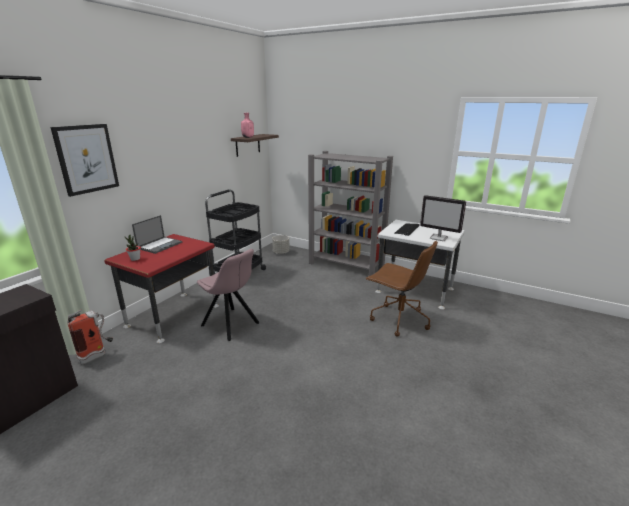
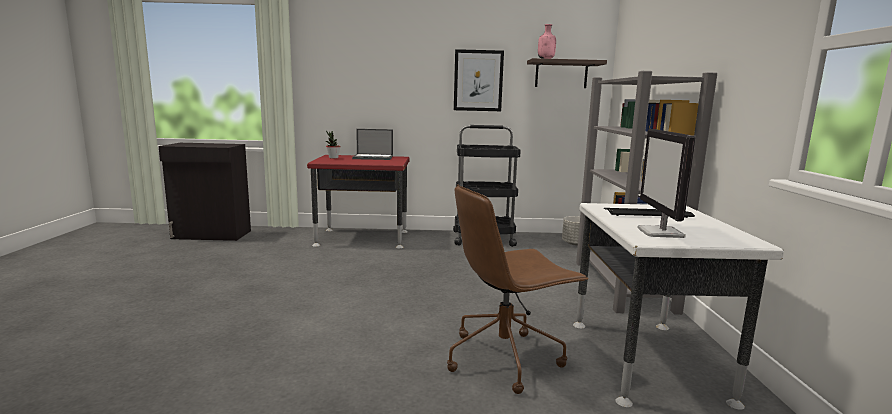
camera: 60 degrees right, 10 degrees down
picture [50,124,119,197] -> picture moved to [454,49,504,111]
fire extinguisher [67,310,113,365] -> none
pink chair [197,249,259,341] -> none
brown office chair [366,240,438,337] -> brown office chair turned 60 degrees clockwise [447,185,589,394]

